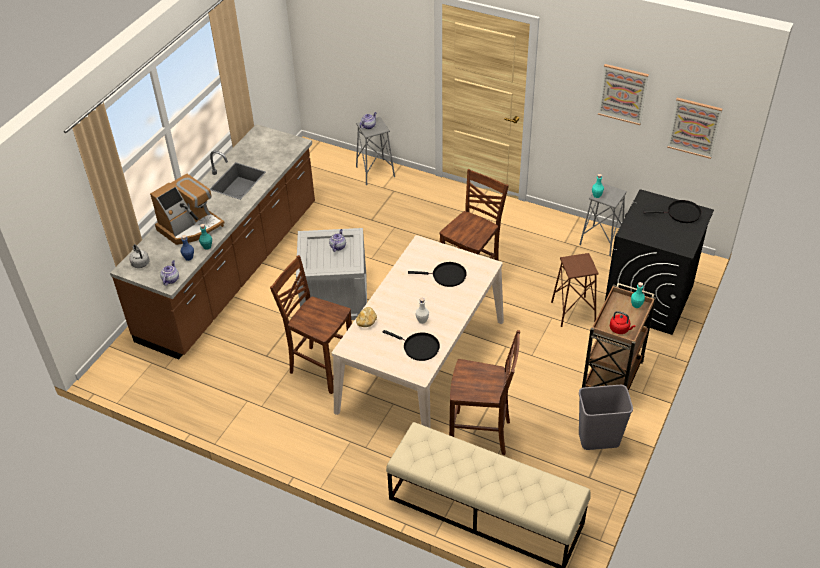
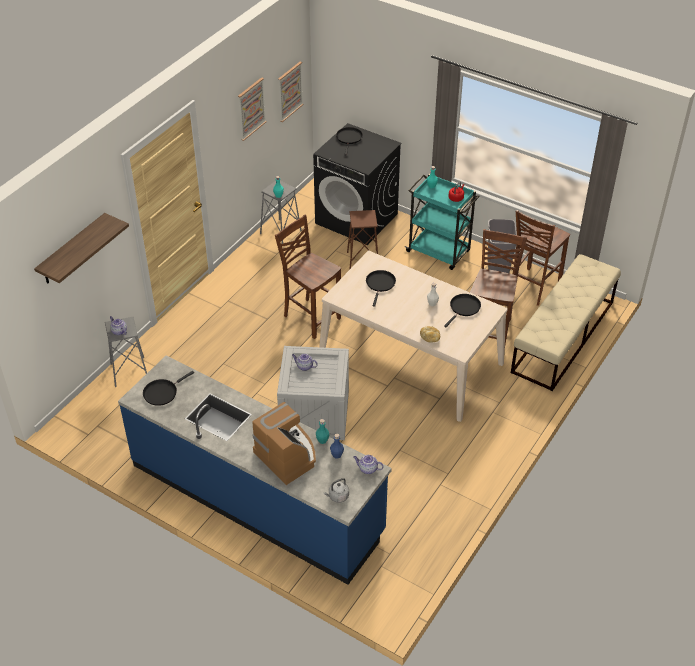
camera: 85 degrees left, 0 degrees up
brown counter [110,124,315,360] -> blue counter [118,356,392,585]
brown chair [270,255,352,394] -> brown chair moved to [513,210,570,306]
brown cart [582,283,656,391] -> turquoise cart [405,173,480,270]
none -> shelf [34,213,129,284]
none -> black frying pan [143,371,194,406]

